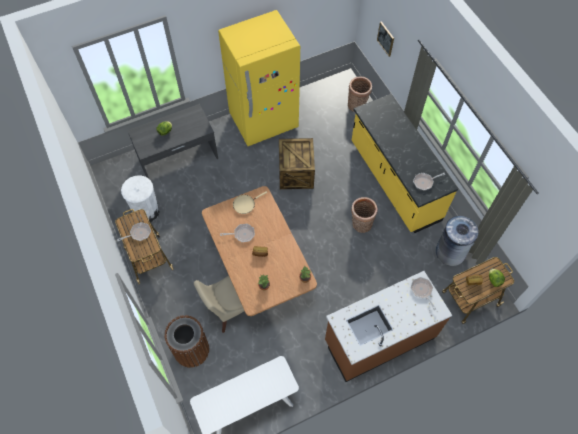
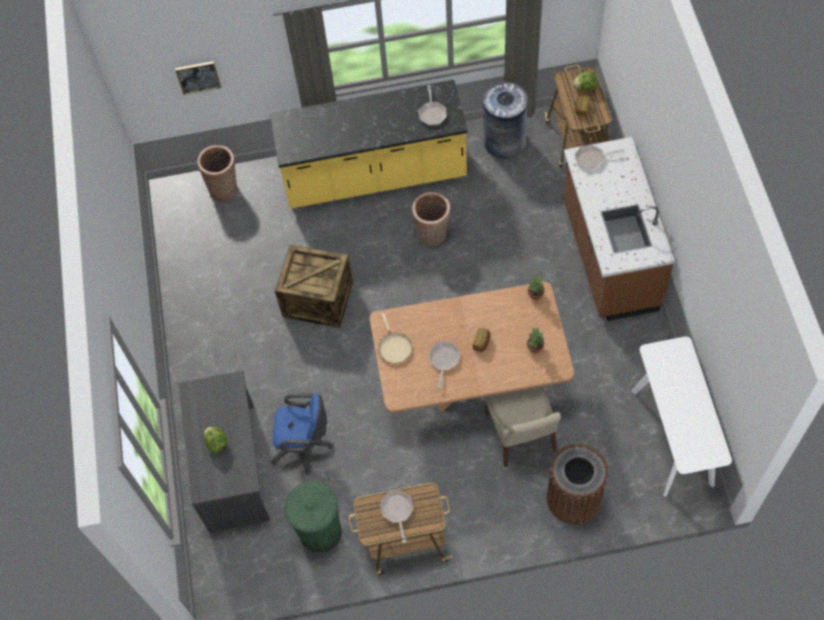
camera: 70 degrees left, 0 degrees up
white trash can [121,175,160,223] -> green trash can [284,481,342,553]
yellow fridge [218,10,300,146] -> none
none -> blue office chair [271,393,334,475]

